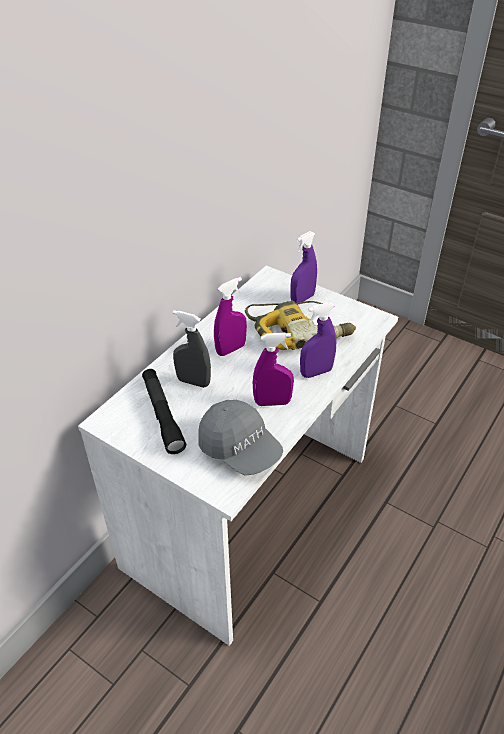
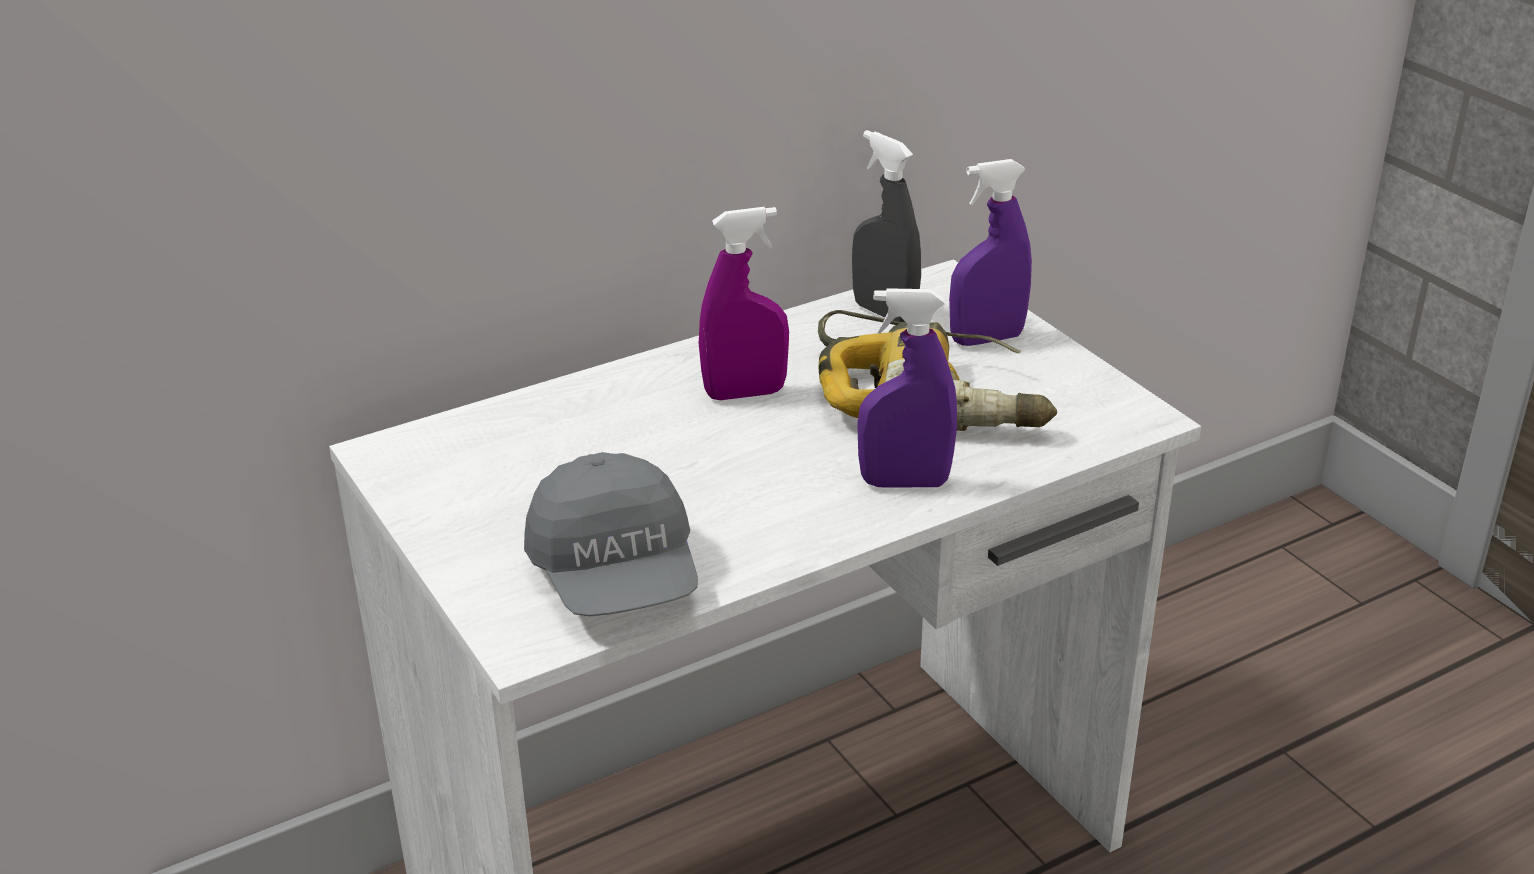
camera: 25 degrees right, 10 degrees down
black flashlight [142,369,186,454] -> none
grey spray bottle [173,310,211,388] -> grey spray bottle moved to [852,130,921,322]
purple spray bottle [253,332,294,406] -> none

